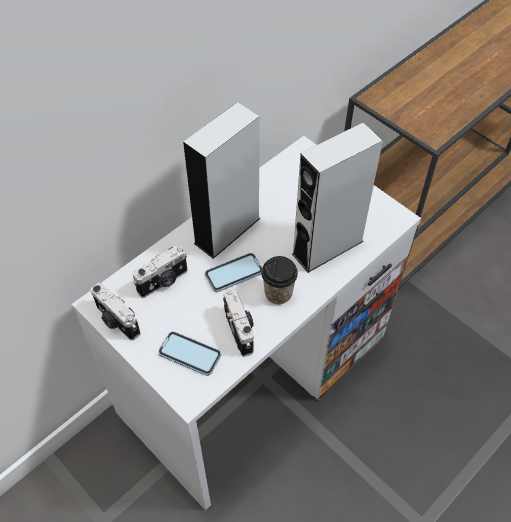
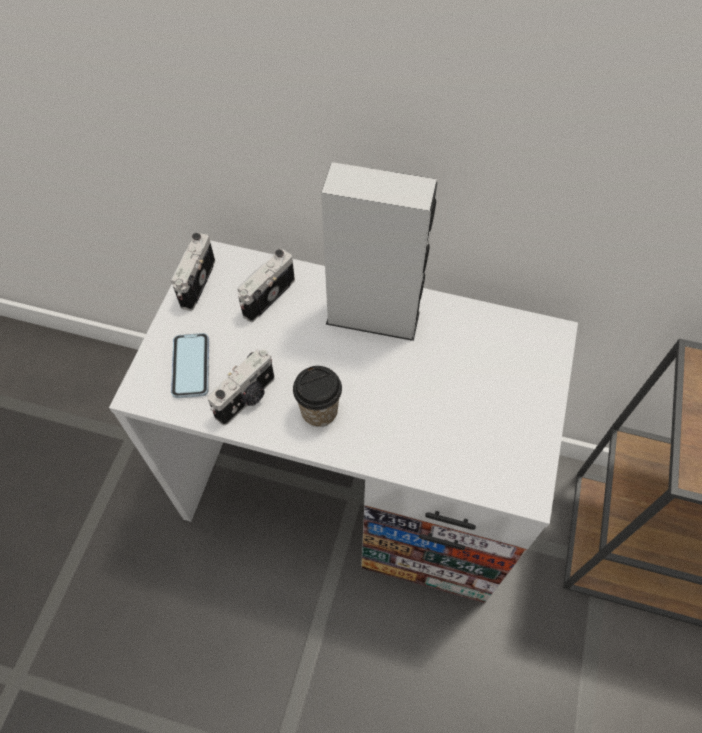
camera: 60 degrees right, 5 degrees up
camera [133,245,187,298] -> camera turned 105 degrees clockwise [237,249,295,322]
phone [205,253,262,292] -> none
grey speaker [292,122,383,273] -> none

